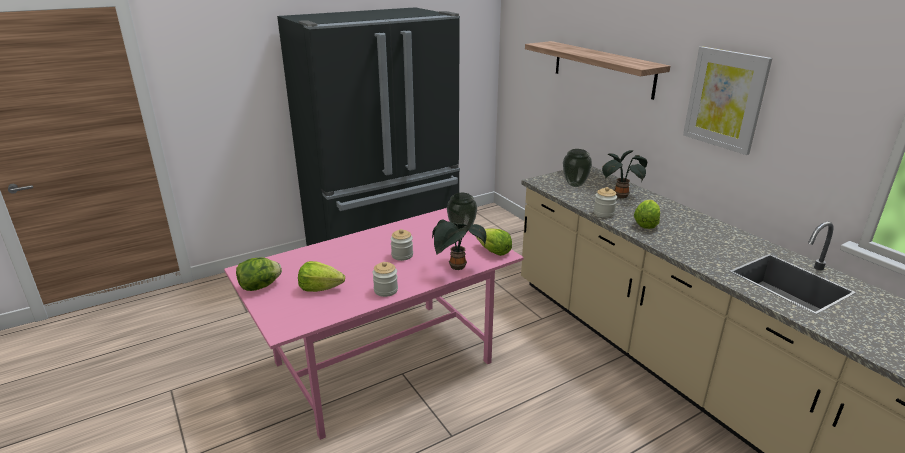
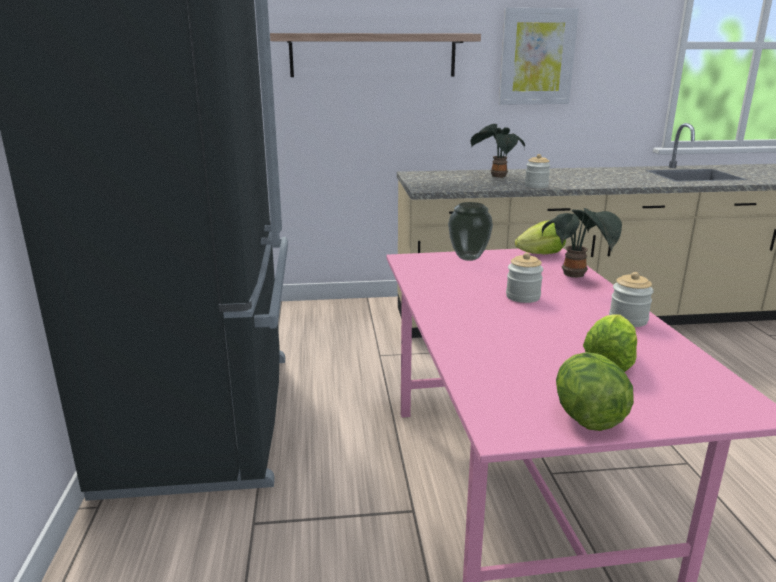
camera: 65 degrees left, 5 degrees down
vase [563,149,592,187] -> none
lettuce [634,200,660,229] -> none

